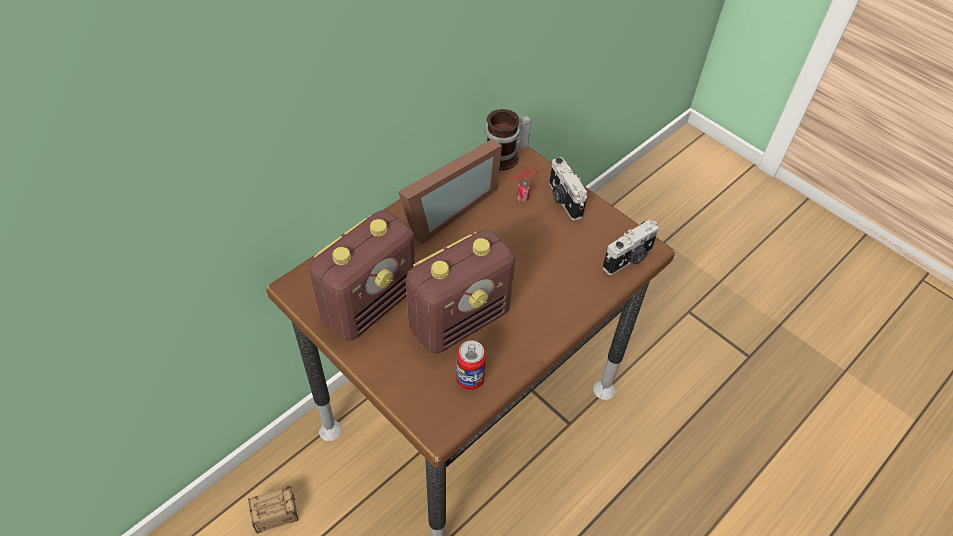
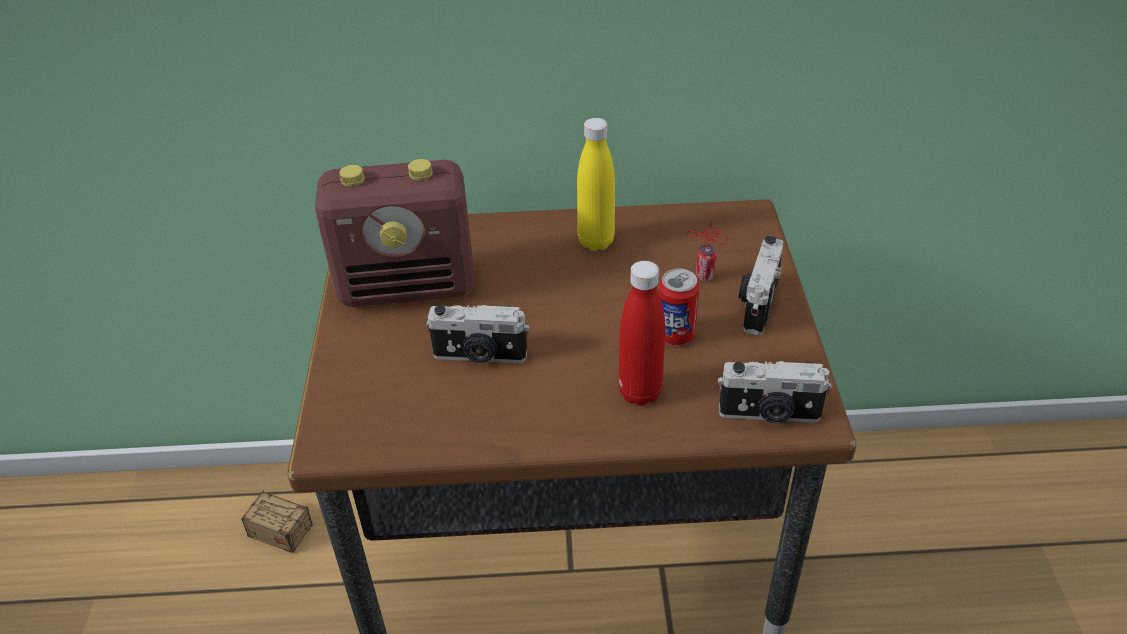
camera: 45 degrees right, 10 degrees down
picture frame [398,139,502,244] -> yellow bottle [577,118,615,251]
radio [406,230,515,354] -> camera [426,305,529,363]
can [456,340,486,390] -> can moved to [658,269,700,345]
mug [485,109,531,171] -> none
none -> red bottle [618,261,665,406]

